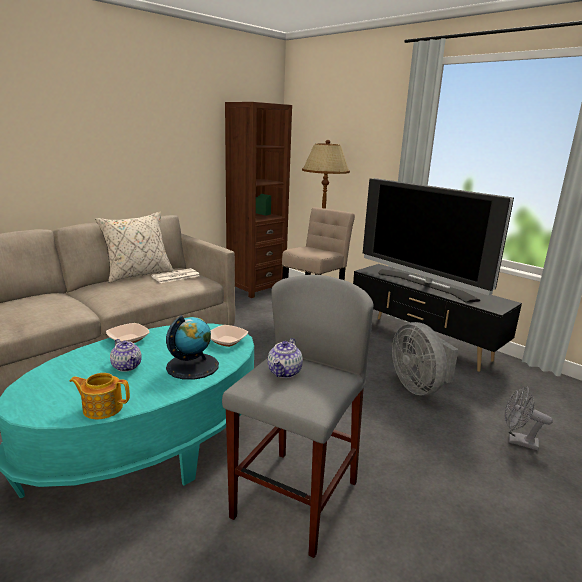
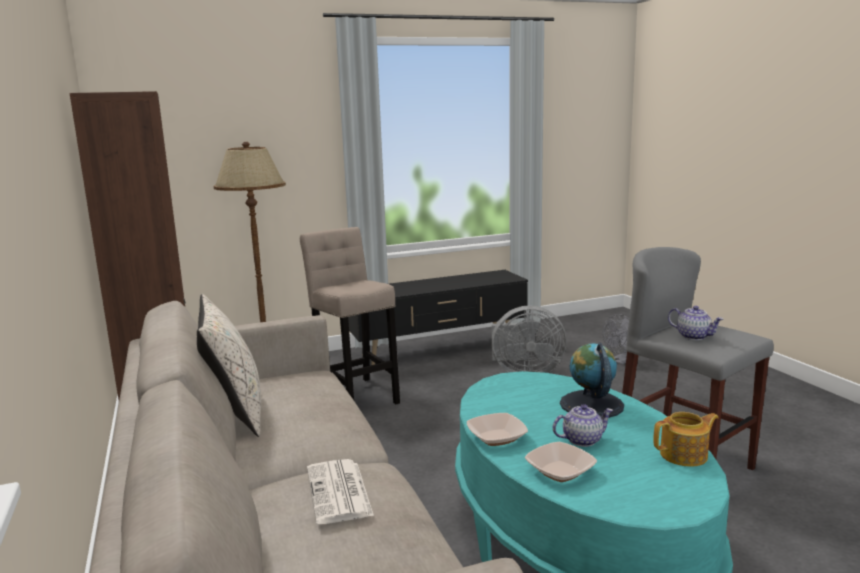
camera: 65 degrees left, 5 degrees down
teapot [70,373,130,419] -> teapot turned 135 degrees counterclockwise [654,412,719,467]
newspaper [151,268,200,283] -> newspaper moved to [307,459,374,524]
bowl [210,325,248,347] -> bowl moved to [525,442,597,482]
television [363,178,514,303] -> none

